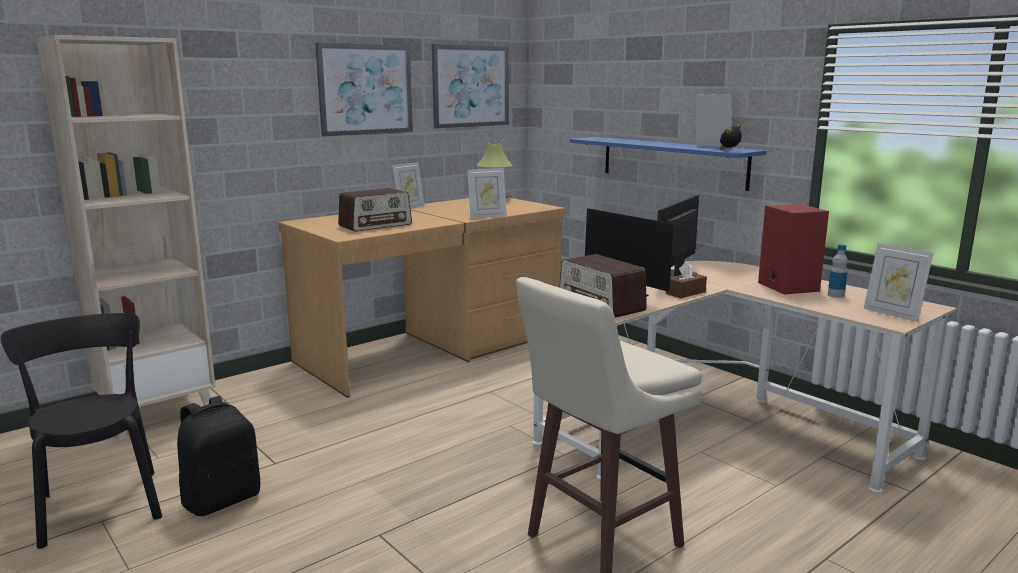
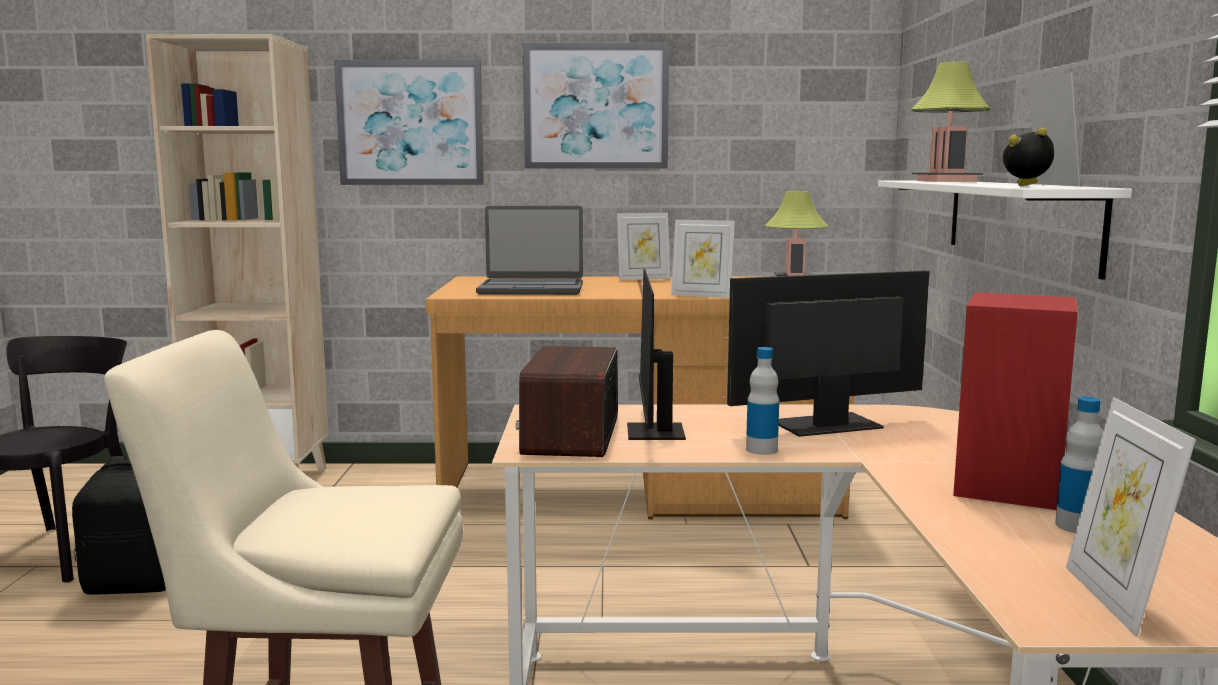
camera: 40 degrees right, 5 degrees down
radio [338,188,412,232] -> laptop [476,206,583,295]
picture [432,44,509,129] -> picture moved to [334,60,484,185]
blue shelf [570,137,766,191] -> white shelf [878,180,1132,280]
brown tissue box [666,262,707,298] -> bottle [746,347,779,455]
none -> table lamp [911,62,990,182]

